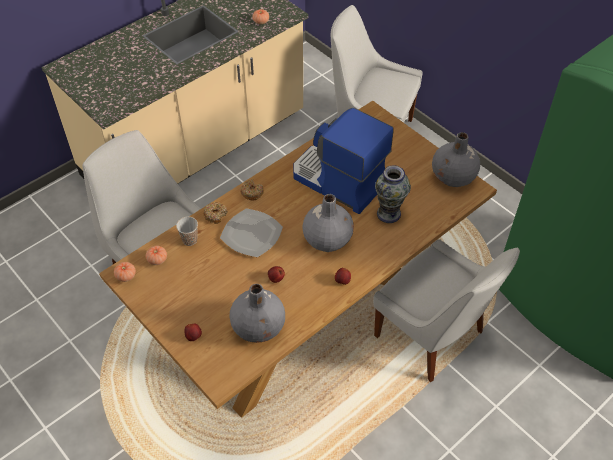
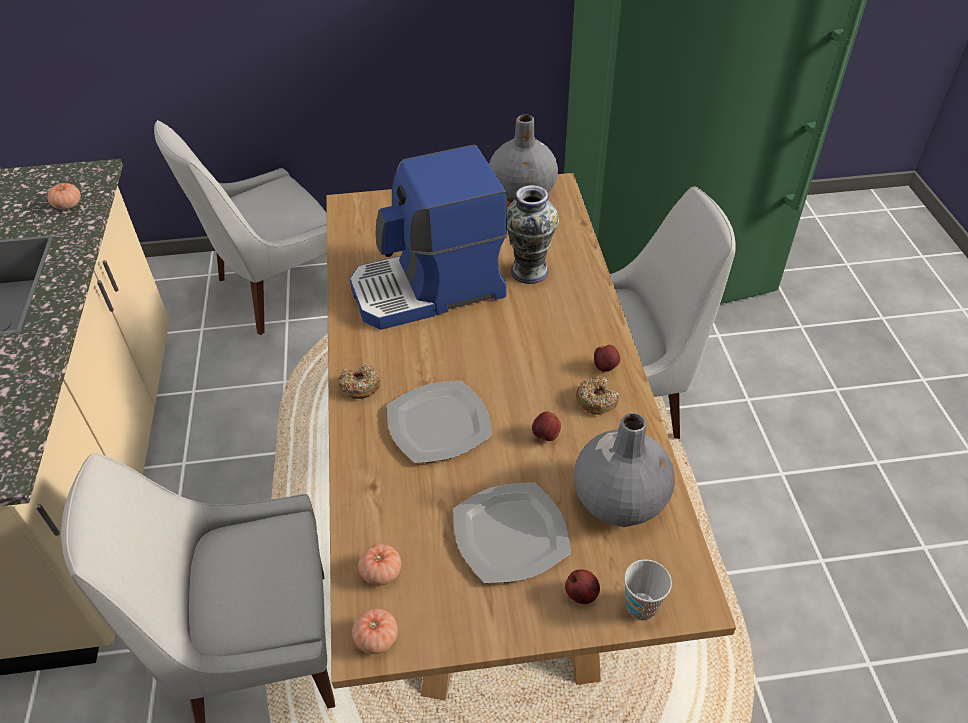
camera: 55 degrees left, 5 degrees down
cup [176,217,198,246] -> cup moved to [624,559,672,620]
donut [203,202,228,224] -> donut moved to [576,376,619,415]
grey vase [302,194,354,252] -> none
none -> plate [453,482,571,583]

